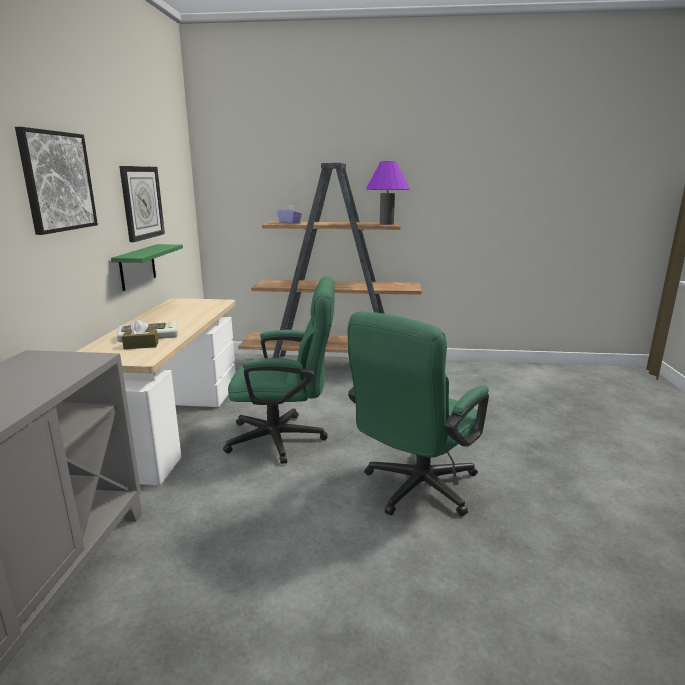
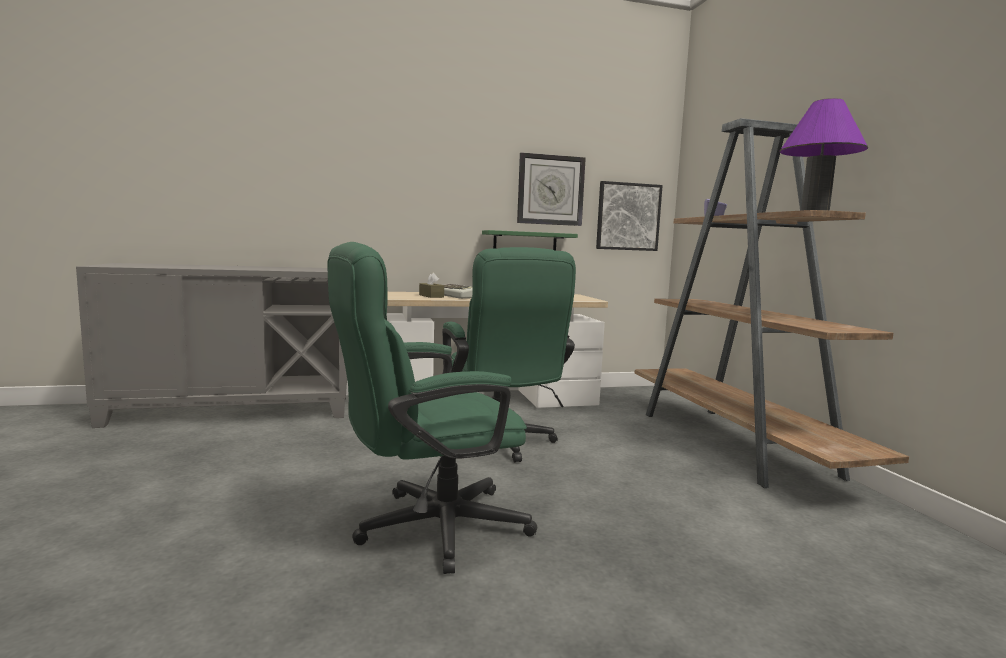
camera: 70 degrees right, 10 degrees down
picture [15,127,98,235] -> picture moved to [596,181,663,251]
green office chair [348,311,489,516] -> green office chair turned 45 degrees counterclockwise [327,242,537,574]

